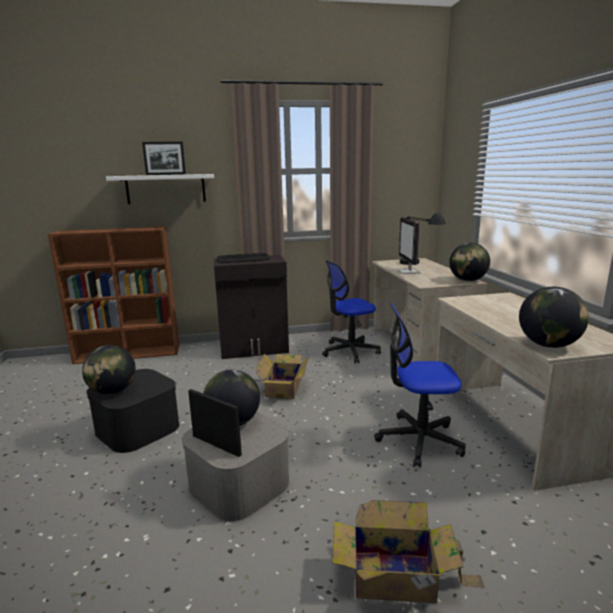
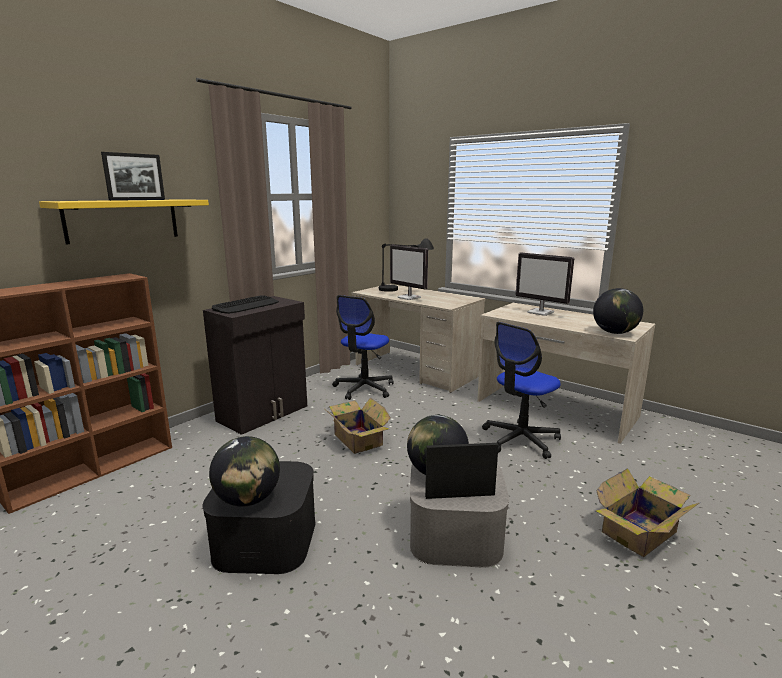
camera: 40 degrees left, 0 degrees up
white shelf [106,174,214,204] -> yellow shelf [39,199,209,245]
globe [449,243,490,281] -> none
none -> monitor [516,253,574,316]

